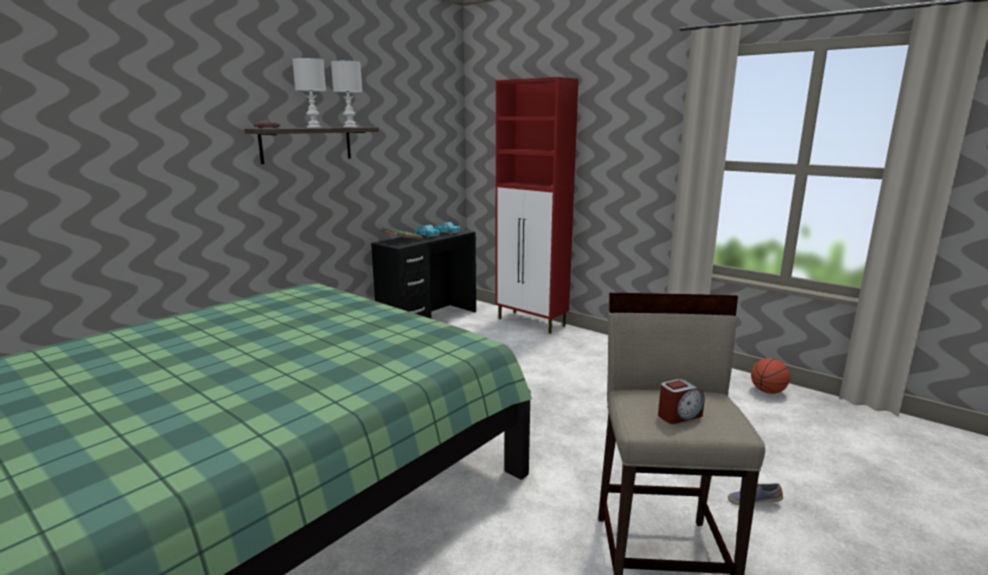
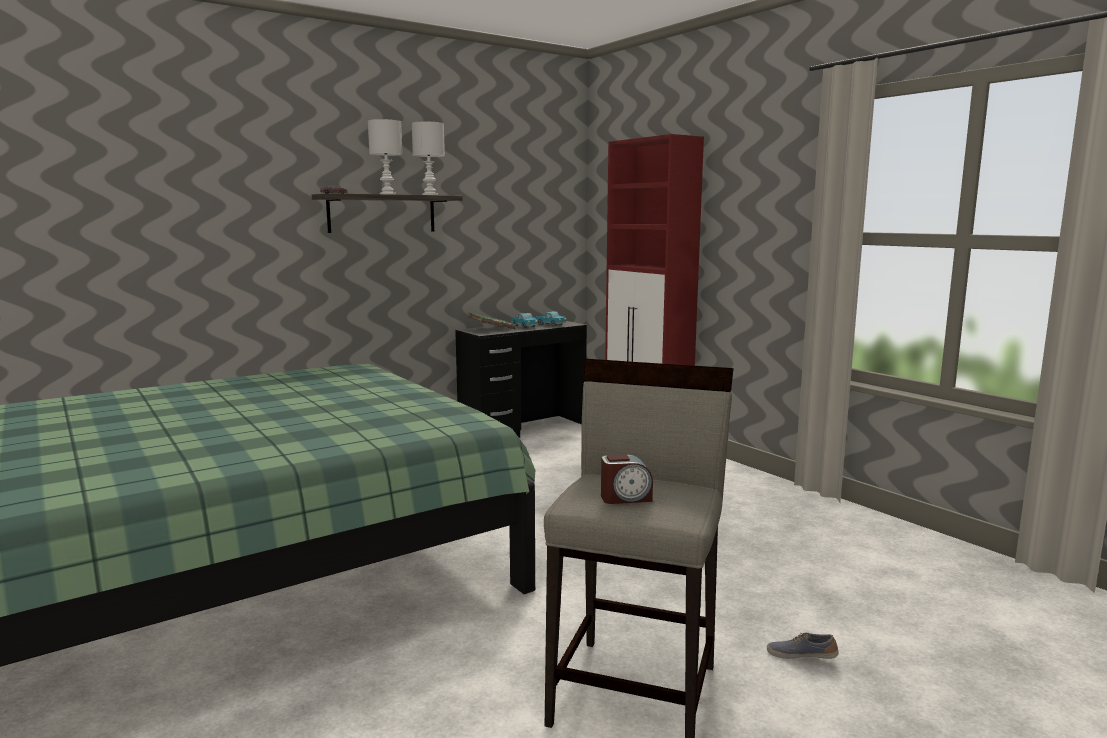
camera: 15 degrees right, 5 degrees down
basketball [751,358,790,394] -> none

